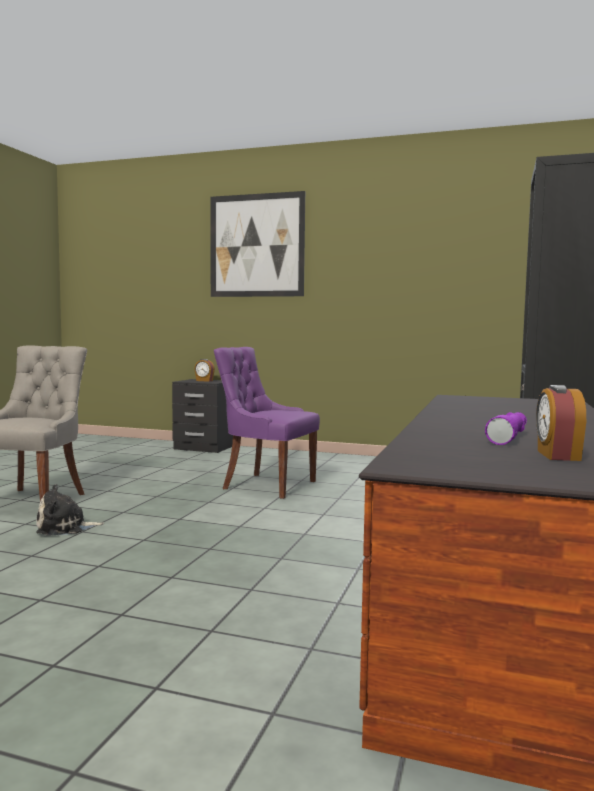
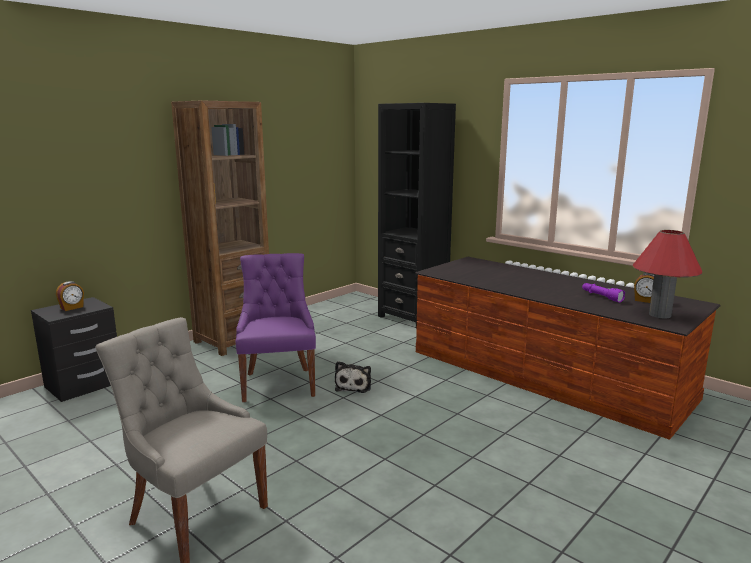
camera: 65 degrees left, 10 degrees up
plush toy [36,484,104,536] -> plush toy moved to [335,361,371,393]
picture [211,191,305,297] -> none
purple chair [214,347,320,499] -> purple chair turned 120 degrees clockwise [236,253,316,402]
none -> brown bookcase [171,100,269,356]
none -> red table lamp [632,230,702,318]

